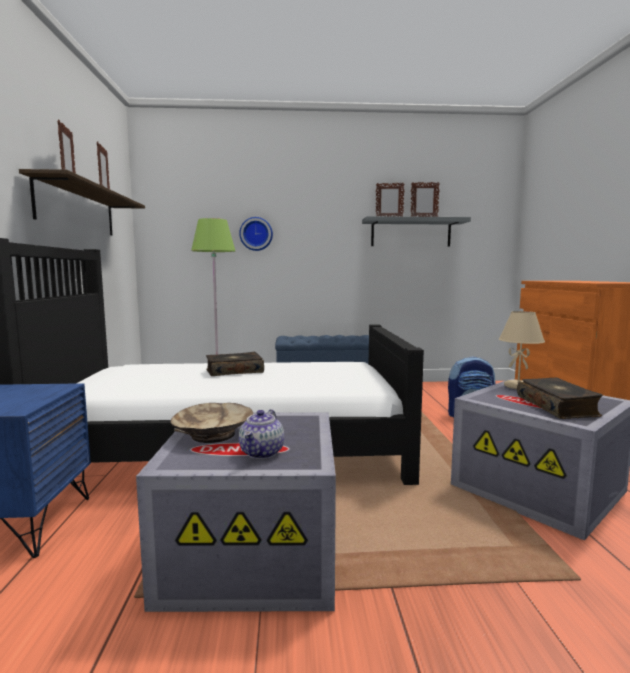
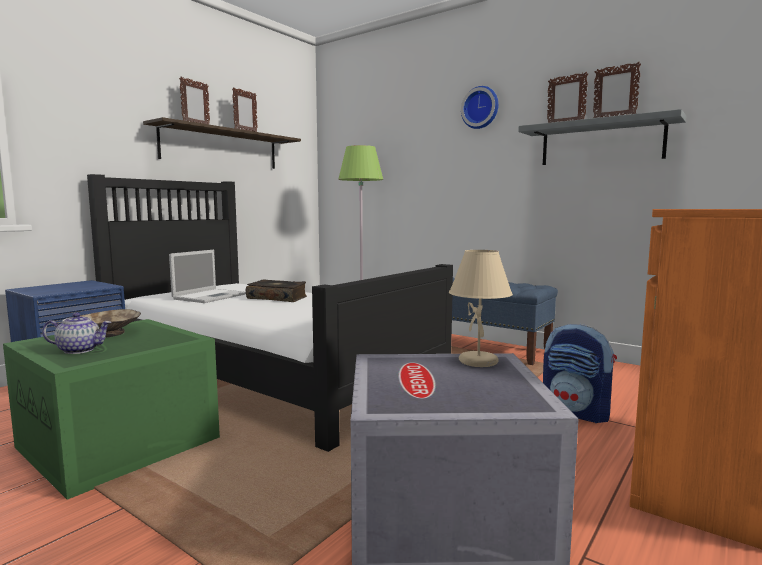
camera: 40 degrees right, 0 degrees up
grey storage box [136,412,336,612] -> green storage box [3,319,220,500]
wall clock [239,217,273,251] -> wall clock moved to [461,86,499,129]
teapot [239,409,284,459] -> teapot turned 150 degrees counterclockwise [42,313,111,354]
book [517,378,603,419] -> none
none -> laptop [169,250,246,303]

